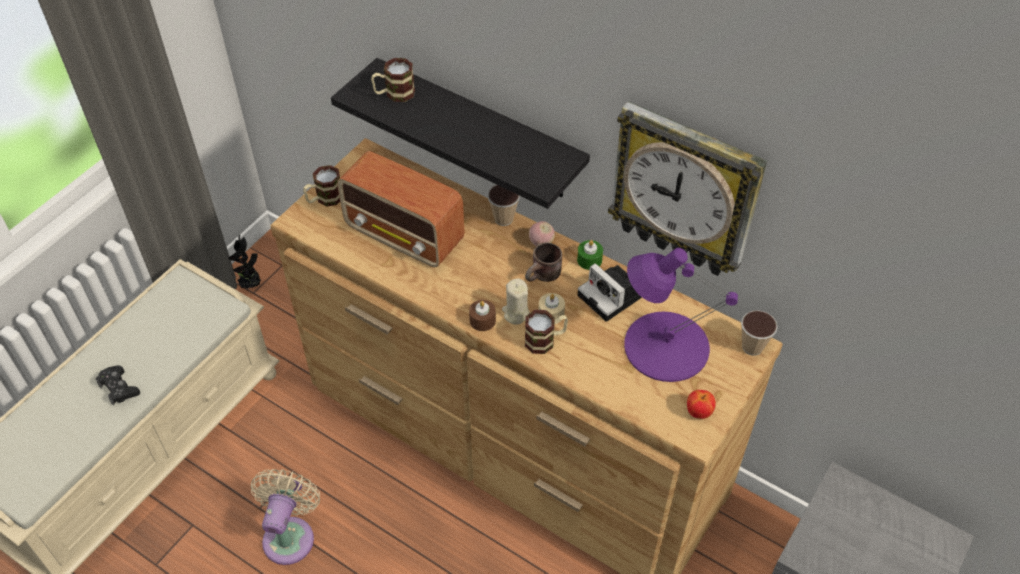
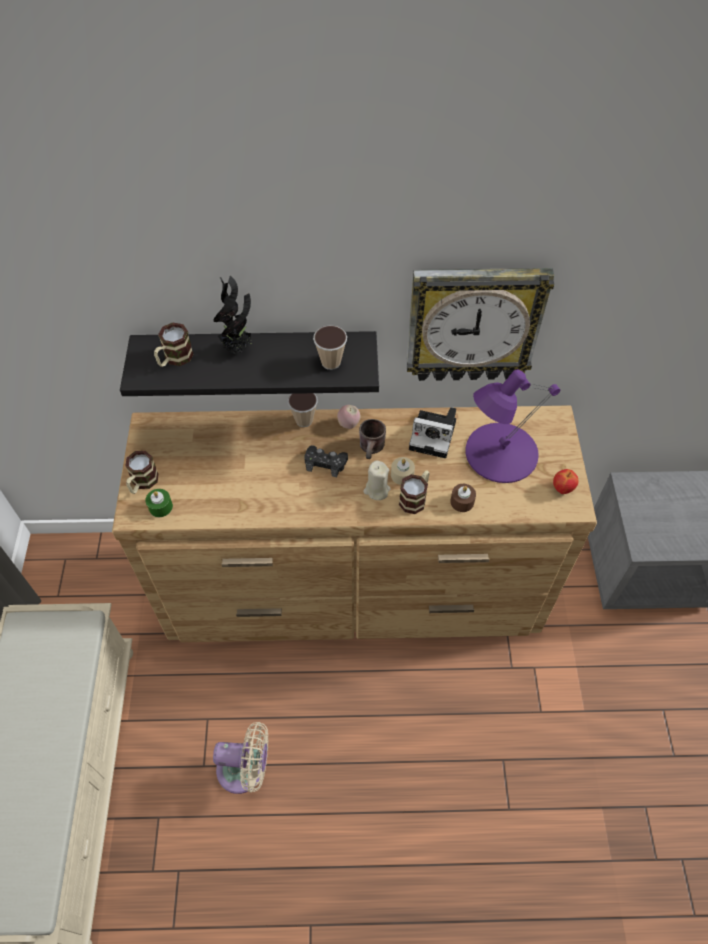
camera: 35 degrees left, 5 degrees up
black game controller [96,365,140,406] -> black game controller moved to [305,445,348,477]
potted plant [229,235,261,289] -> potted plant moved to [214,276,252,355]
beige fan [251,469,320,565] -> beige fan turned 120 degrees clockwise [213,722,268,794]
radio [337,151,465,267] -> none
brown candle [469,300,496,331] -> brown candle moved to [450,484,476,512]
green candle [577,240,603,270] -> green candle moved to [145,489,173,517]
cup [741,310,778,356] -> cup moved to [313,325,347,370]

